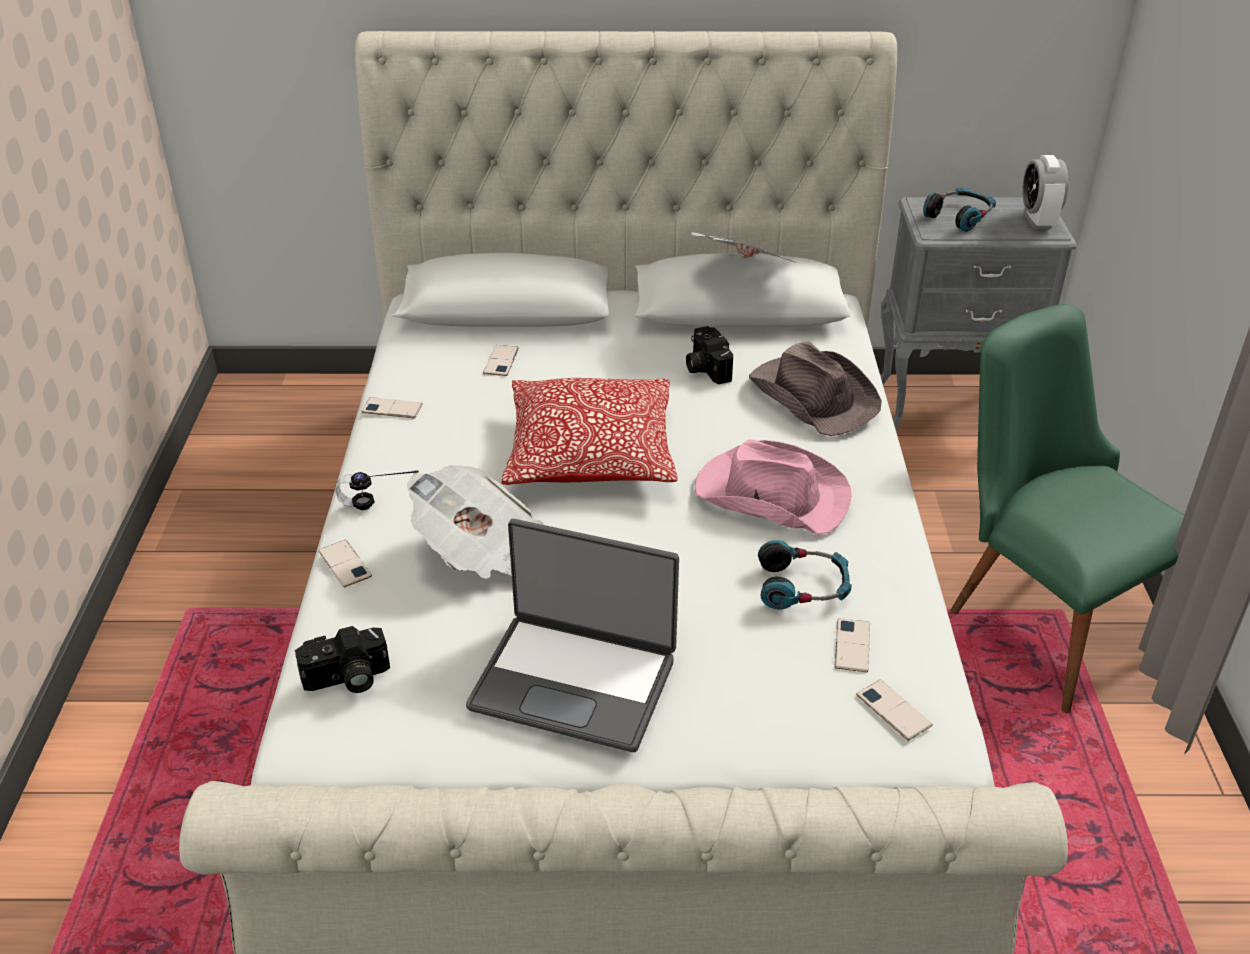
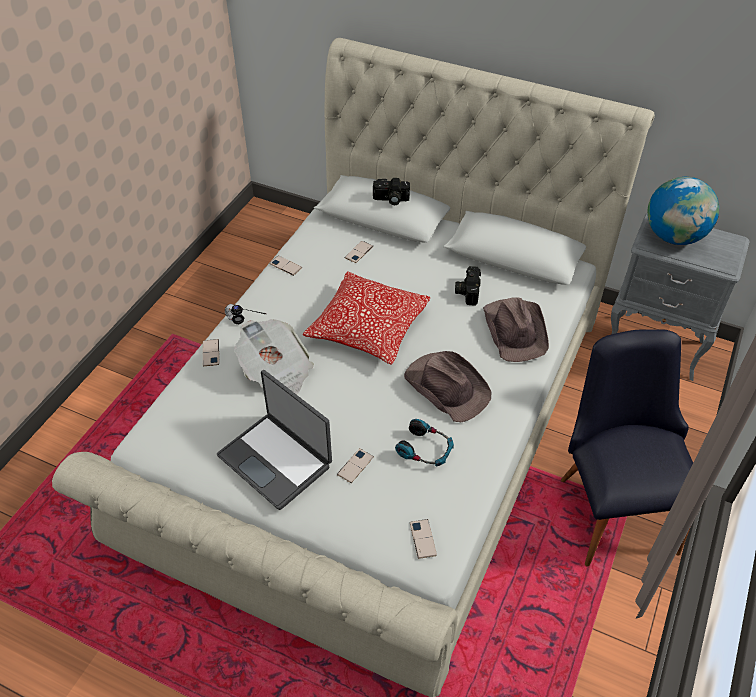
camera: 25 degrees right, 10 degrees up
camera [295,626,390,693] -> camera moved to [373,178,410,205]
newspaper [691,232,795,262] -> none
pink hat [695,439,852,535] -> brown hat [404,351,491,422]
phone [835,618,870,672] -> phone moved to [337,448,374,483]
headphones [923,188,996,232] -> globe [647,176,719,245]
green chair [950,304,1185,713] -> black chair [561,329,702,567]
alarm clock [1022,155,1068,229] -> none

